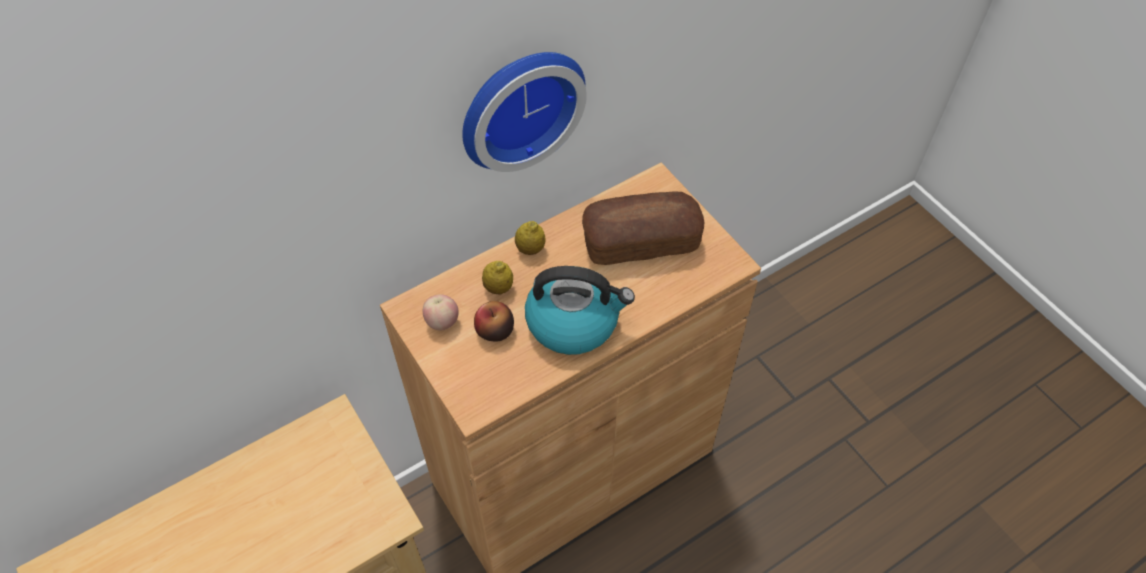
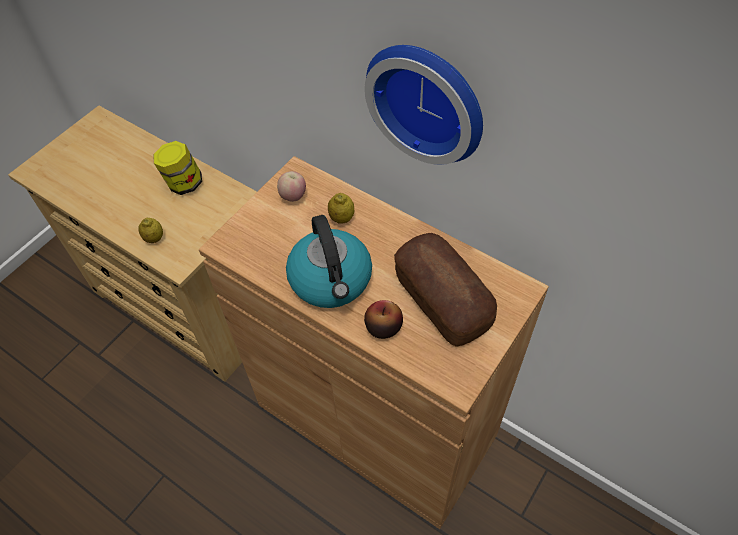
camera: 70 degrees right, 0 degrees up
apple [474,301,514,341] -> apple moved to [364,300,403,339]
lemon [515,221,546,255] -> lemon moved to [138,218,163,243]
none -> jar [153,141,202,195]

